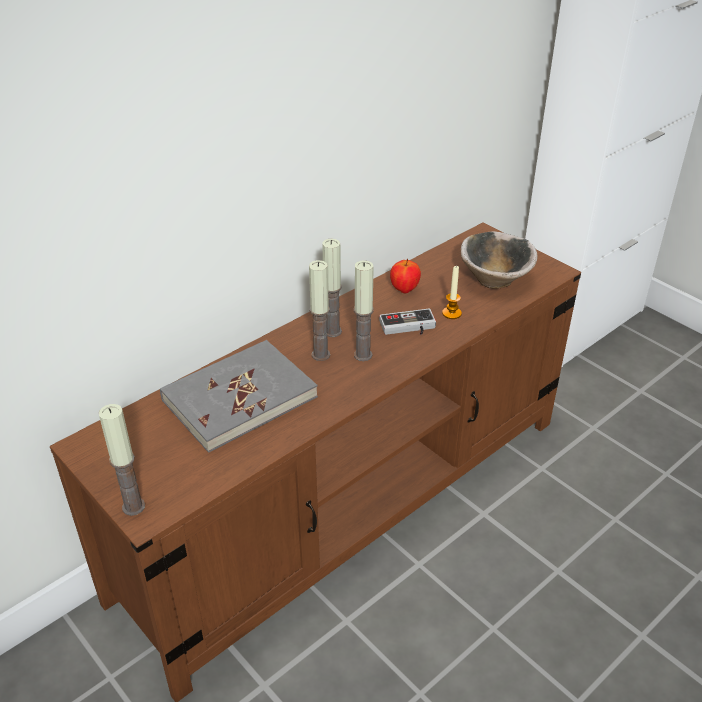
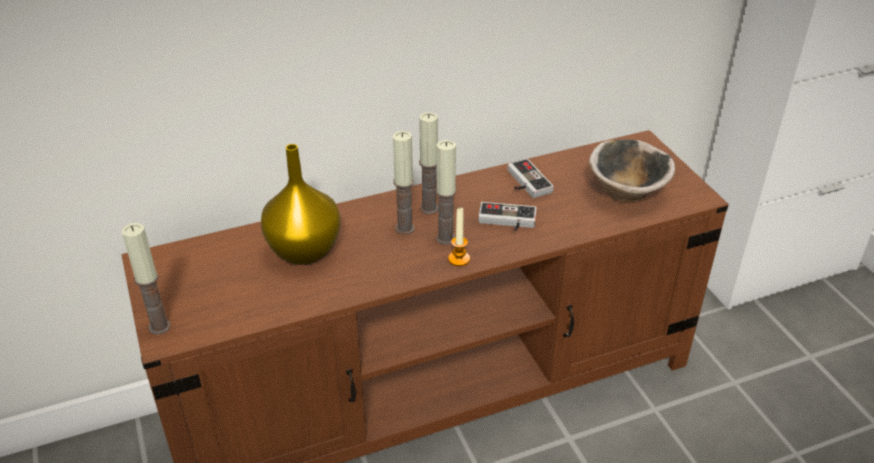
camera: 20 degrees right, 0 degrees up
grey book [160,340,318,453] -> yellow vase [261,144,341,265]
apple [390,259,421,293] -> game controller [508,159,554,198]
candle [442,266,462,319] -> candle moved to [448,208,470,266]

